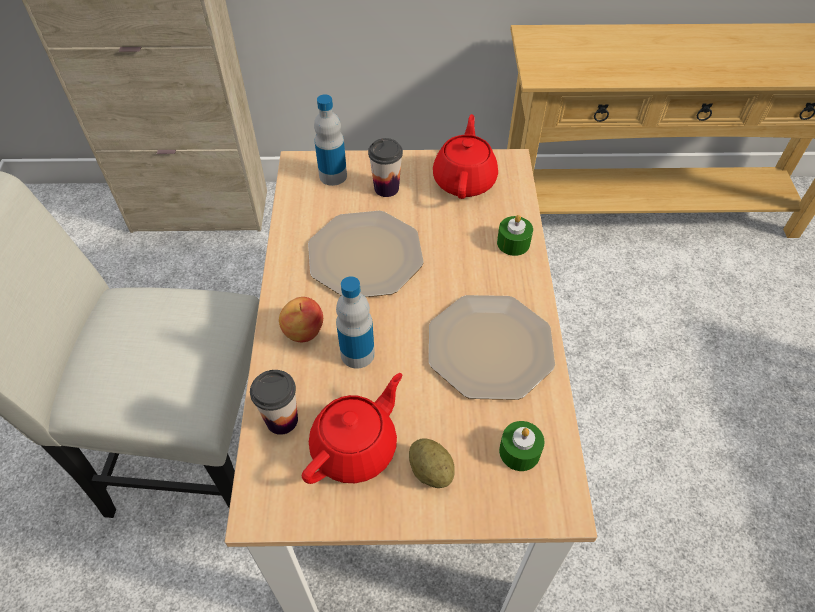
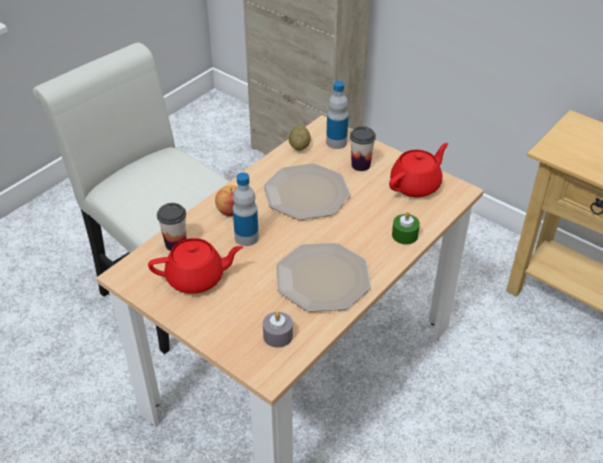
camera: 40 degrees right, 10 degrees down
potato [409,438,455,488] -> potato moved to [288,125,311,151]
green candle [499,421,545,471] -> grey candle [263,312,293,348]

